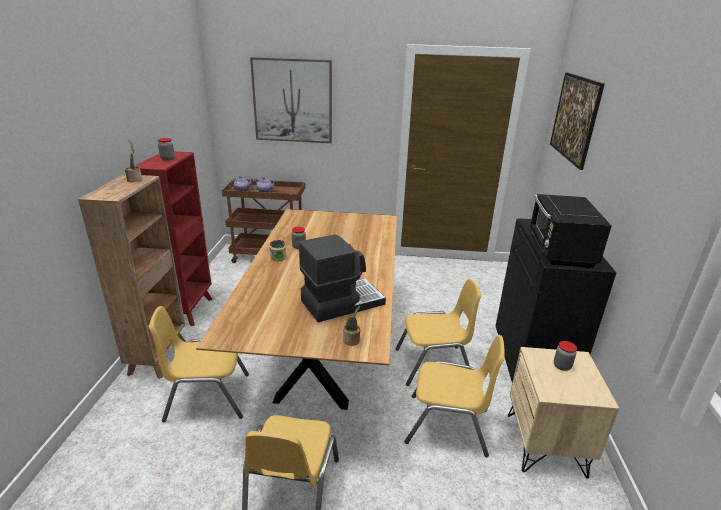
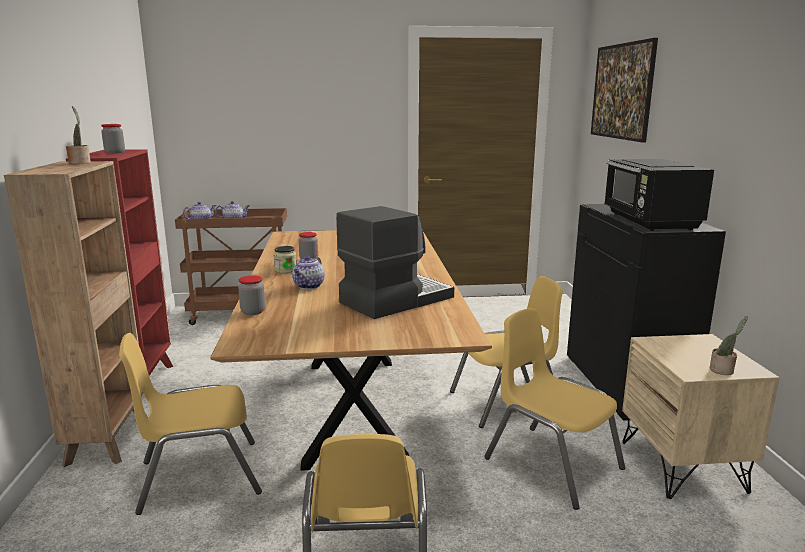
camera: 10 degrees left, 10 degrees down
picture [250,57,332,143] -> none
potted plant [343,305,361,346] -> potted plant moved to [710,316,748,375]
yellow chair [404,335,505,457] -> yellow chair turned 135 degrees counterclockwise [484,308,625,510]
jar [554,341,577,371] -> jar moved to [238,275,265,315]
none -> teapot [292,256,325,289]

